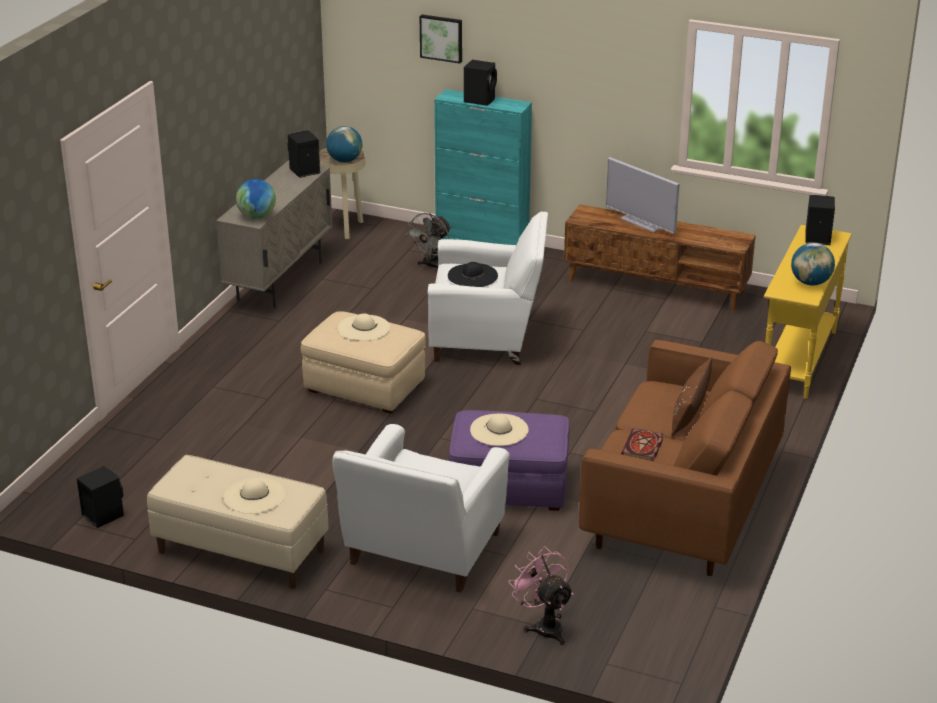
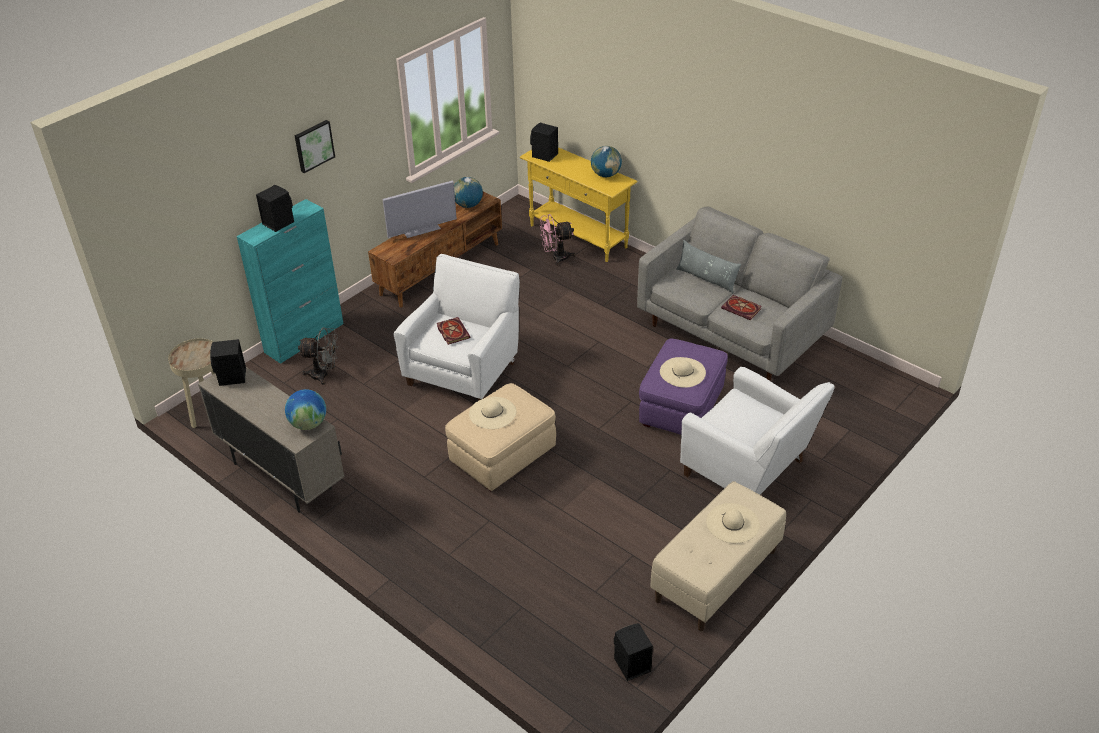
camera: 70 degrees left, 10 degrees up
globe [326,126,362,163] -> globe moved to [454,177,483,208]
grey fan [405,213,451,269] -> grey fan turned 45 degrees counterclockwise [298,327,338,385]
picture [420,15,462,63] -> picture moved to [295,120,335,173]
black hat [448,262,498,287] -> book [437,317,470,345]
pink fan [509,546,574,645] -> pink fan moved to [539,214,575,266]
brown sofa [579,340,791,576] -> grey sofa [637,206,843,381]
brown pillow [671,357,712,436] -> grey pillow [676,240,741,293]

